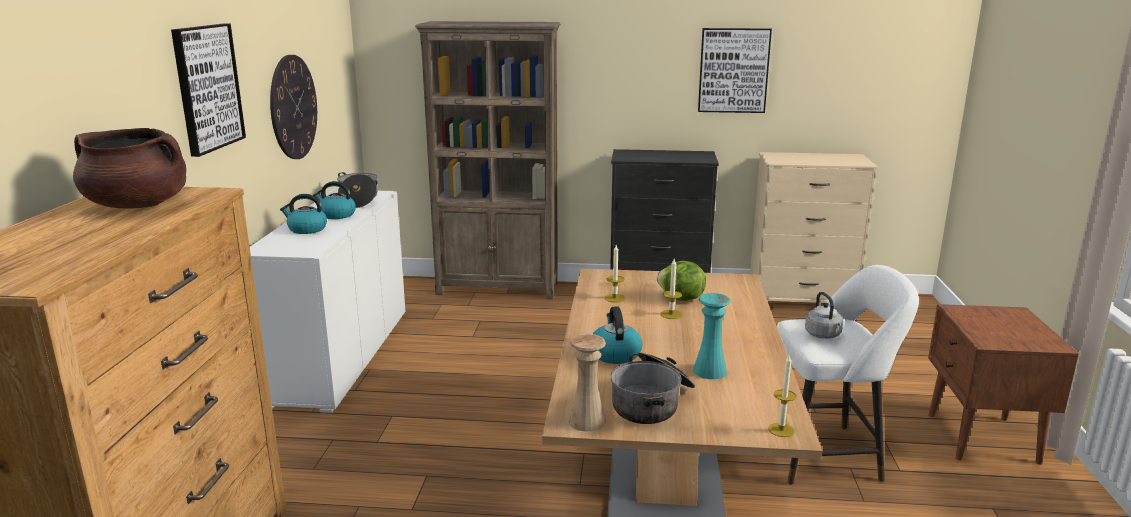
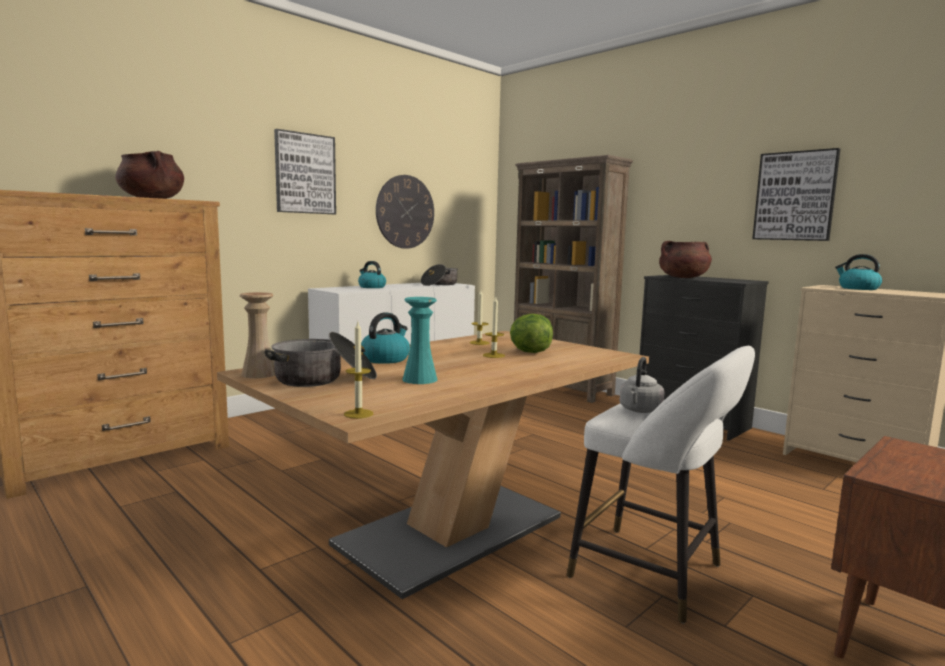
camera: 40 degrees right, 10 degrees down
kettle [313,181,356,219] -> kettle moved to [835,254,882,290]
none -> brown cooking pot [659,241,712,278]

